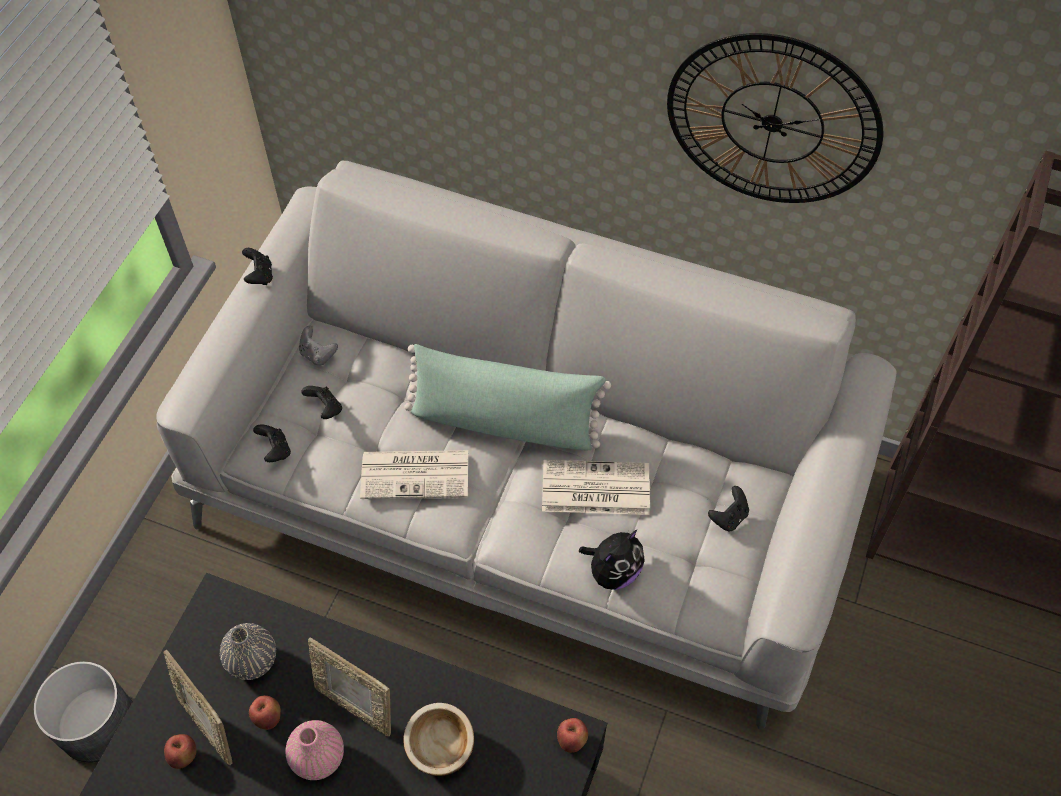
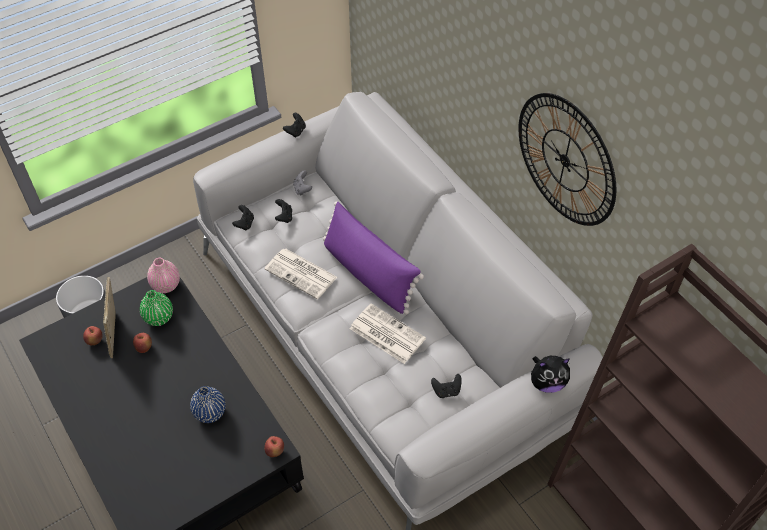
camera: 35 degrees right, 5 degrees down
grey vase [220,623,276,680] -> green vase [140,290,173,326]
pink vase [285,720,344,780] -> pink vase moved to [147,258,180,293]
picture frame [308,637,391,737] -> none
bowl [403,703,474,776] -> blue vase [190,386,226,423]
green pillow [404,344,611,450] -> purple pillow [323,201,424,315]
plush toy [579,529,645,590] -> plush toy moved to [531,356,570,393]

